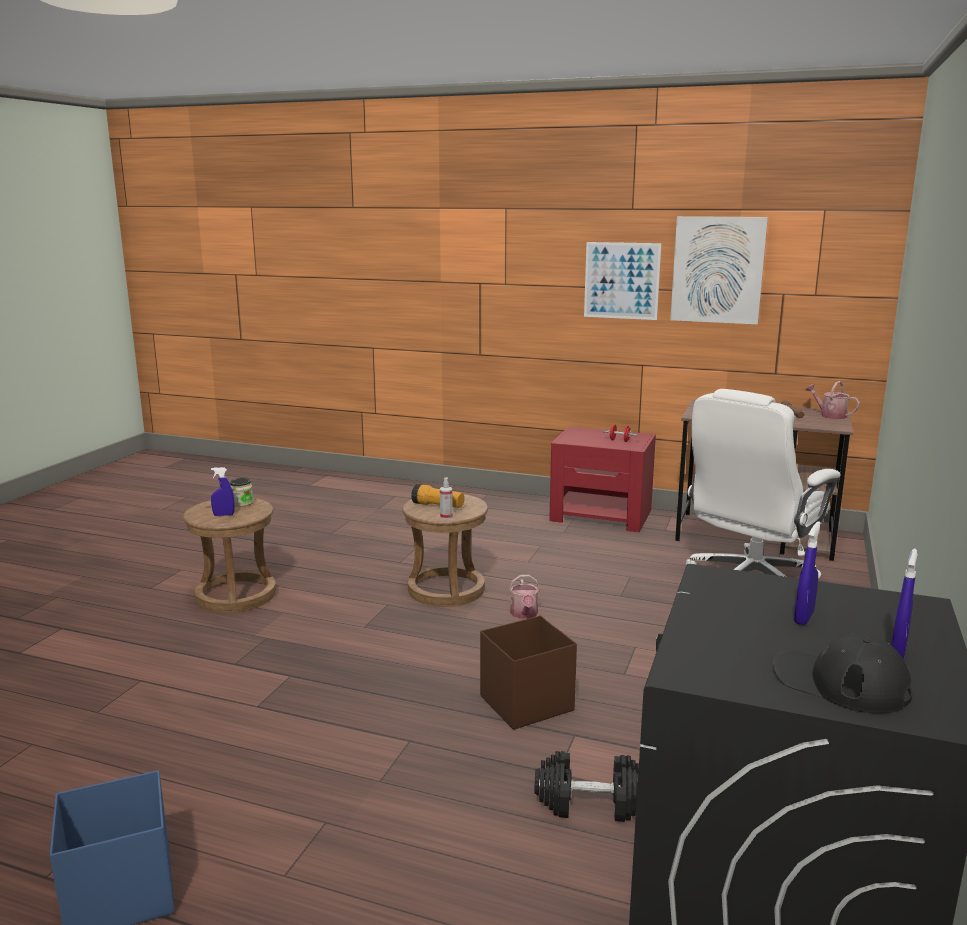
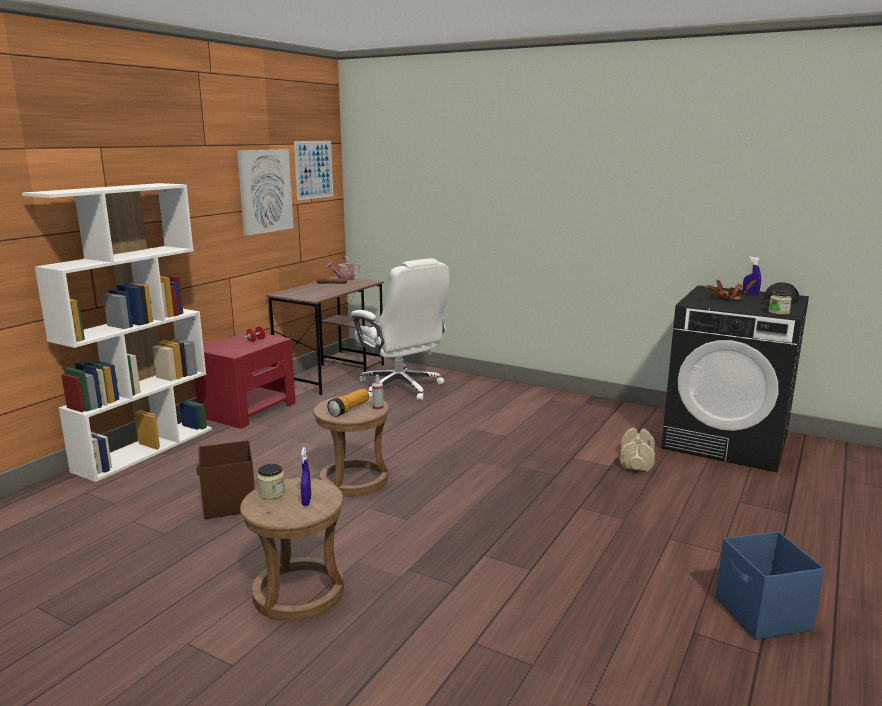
camera: 80 degrees left, 0 degrees up
brown storage box [480,616,577,730] -> brown storage box moved to [196,440,255,519]
watering can [509,575,540,619] -> none
black dumbbell [534,751,639,822] -> beige dumbbell [620,428,655,471]
picture [584,242,662,320] -> picture moved to [294,141,333,200]
blue spray bottle [794,521,821,625] -> potted plant [705,280,757,300]
none -> white bookcase [22,183,212,482]
none -> jar [768,291,792,315]

